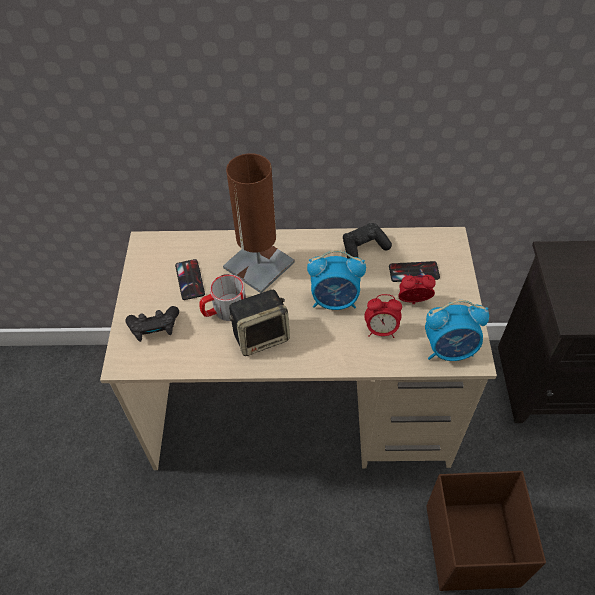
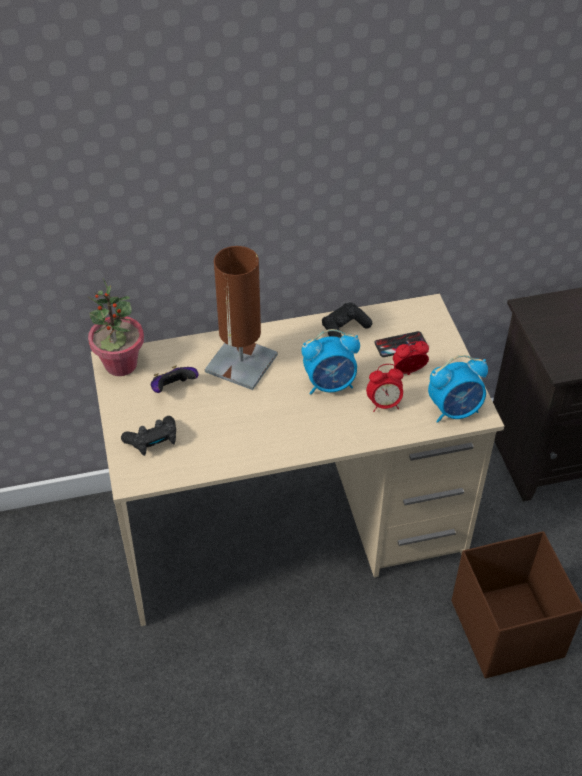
camera: 15 degrees left, 5 degrees down
phone [175,259,205,300] -> game controller [151,365,199,393]
mug [199,274,246,321] -> none
speaker [229,290,290,356] -> none
none -> potted plant [88,279,144,376]

